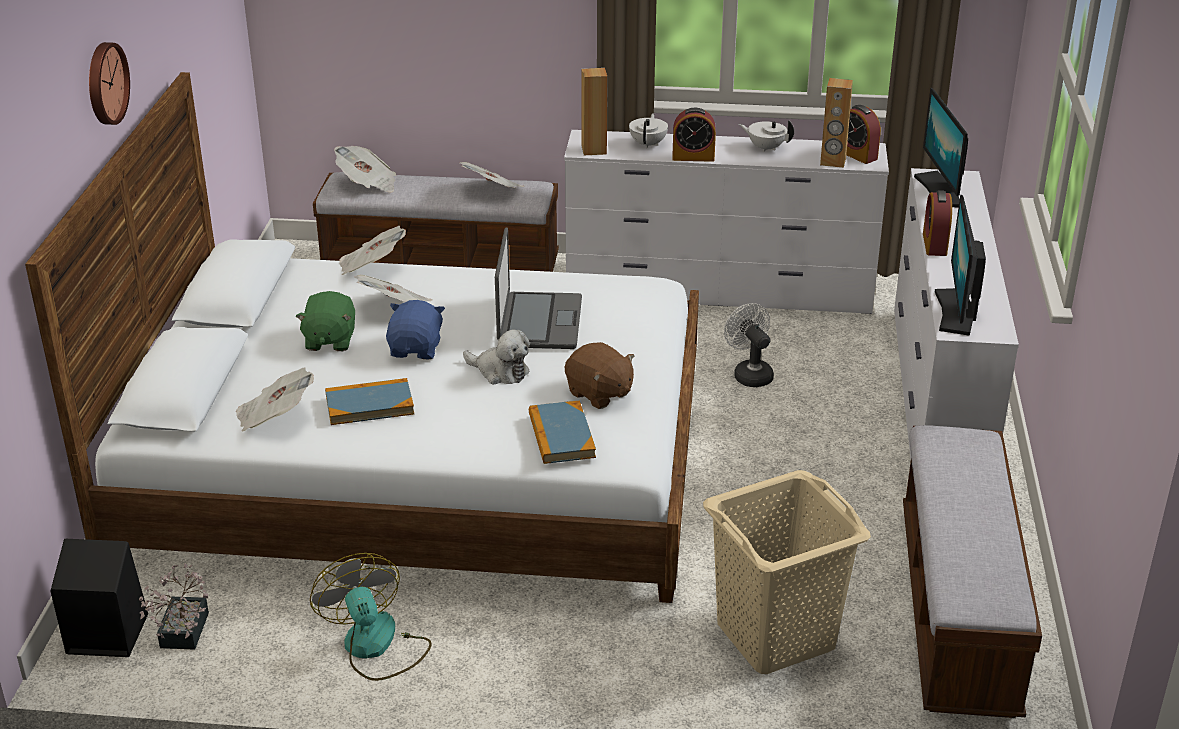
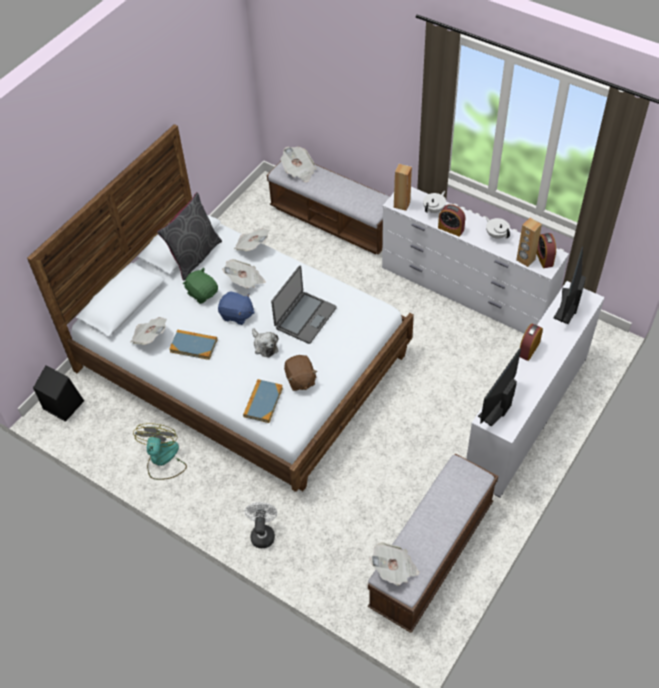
camera: 30 degrees right, 20 degrees up
wall clock [89,42,130,125] -> none
potted plant [139,563,209,650] -> none
green plush toy [296,291,355,351] -> green plush toy turned 105 degrees clockwise [183,268,218,304]
blue plush toy [386,300,445,359] -> blue plush toy turned 75 degrees clockwise [218,292,255,325]
newspaper [460,162,525,188] -> newspaper moved to [370,542,419,586]
beige laundry basket [703,470,871,674] -> none
white fan [724,303,774,387] -> white fan moved to [245,502,277,548]
none -> grey pillow [157,192,222,280]

